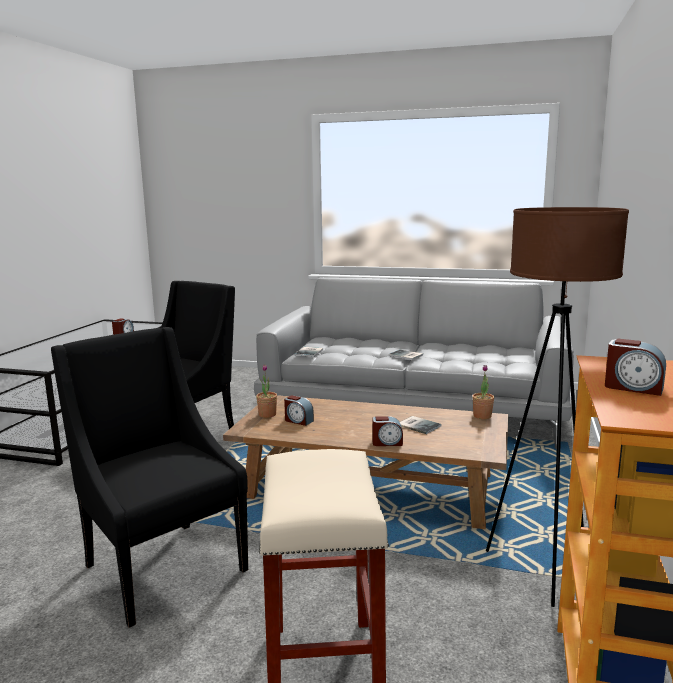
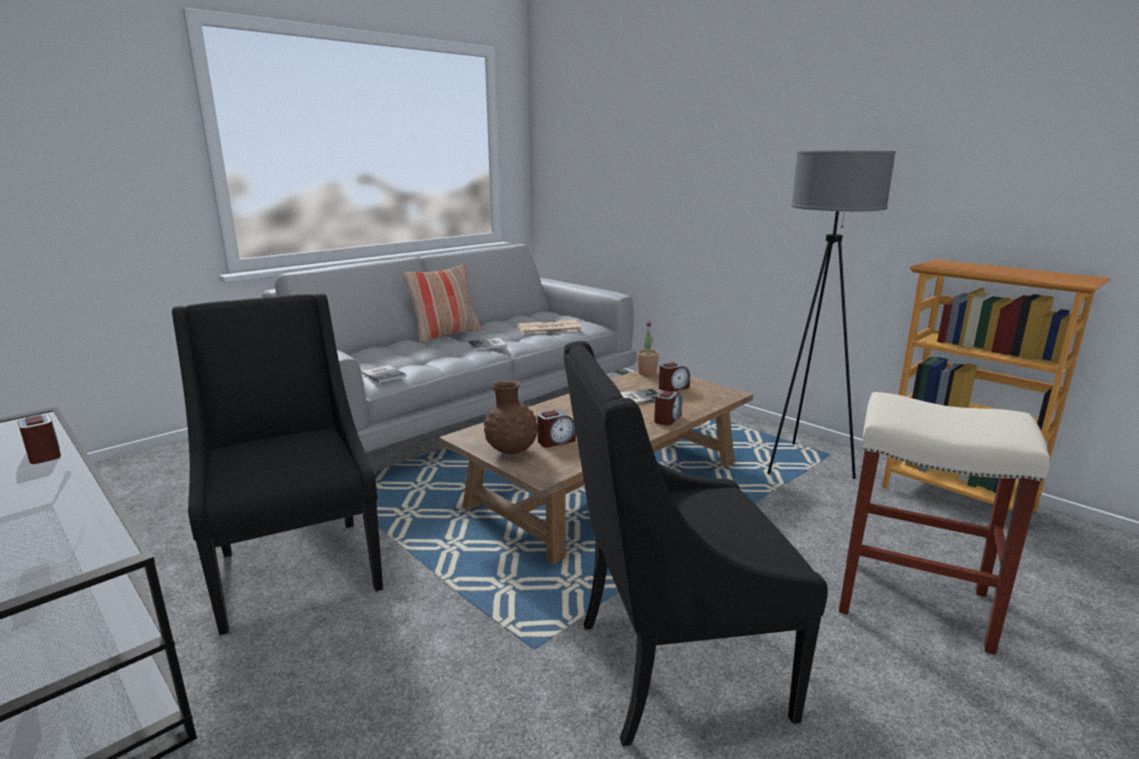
camera: 60 degrees left, 5 degrees up
potted plant [256,364,277,418] -> brown vase [484,380,538,454]
brown floor lamp [486,207,629,607] -> grey floor lamp [767,151,896,479]
alarm clock [605,338,666,396] -> alarm clock moved to [659,362,690,392]
none -> pillow [403,264,481,343]
none -> newspaper [517,320,582,334]

